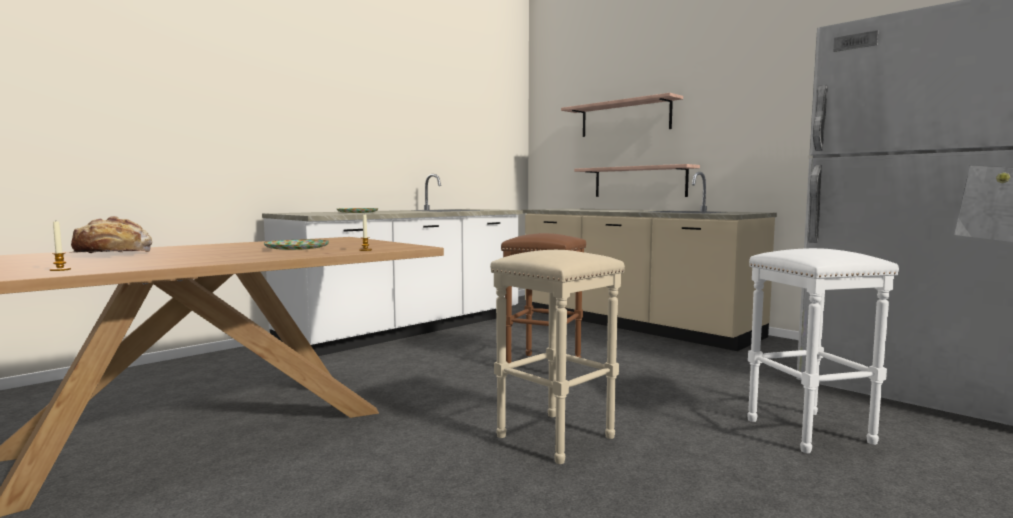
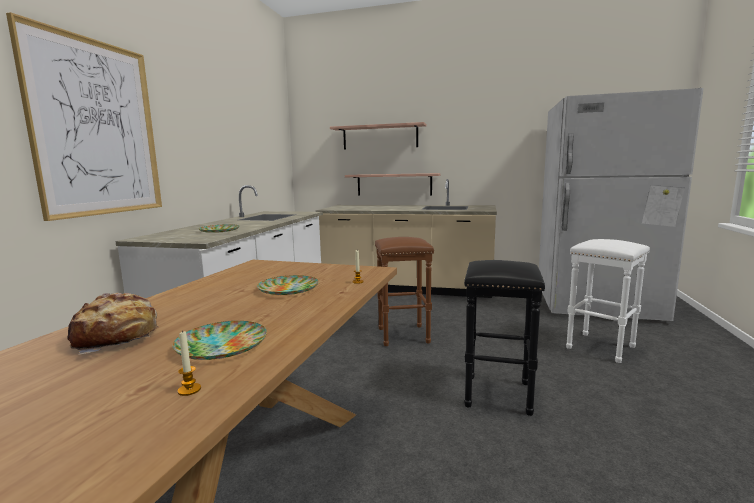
camera: 30 degrees left, 5 degrees up
beige stool [490,250,625,464] -> black stool [464,260,545,416]
none -> picture [6,12,162,221]
none -> plate [172,321,267,360]

